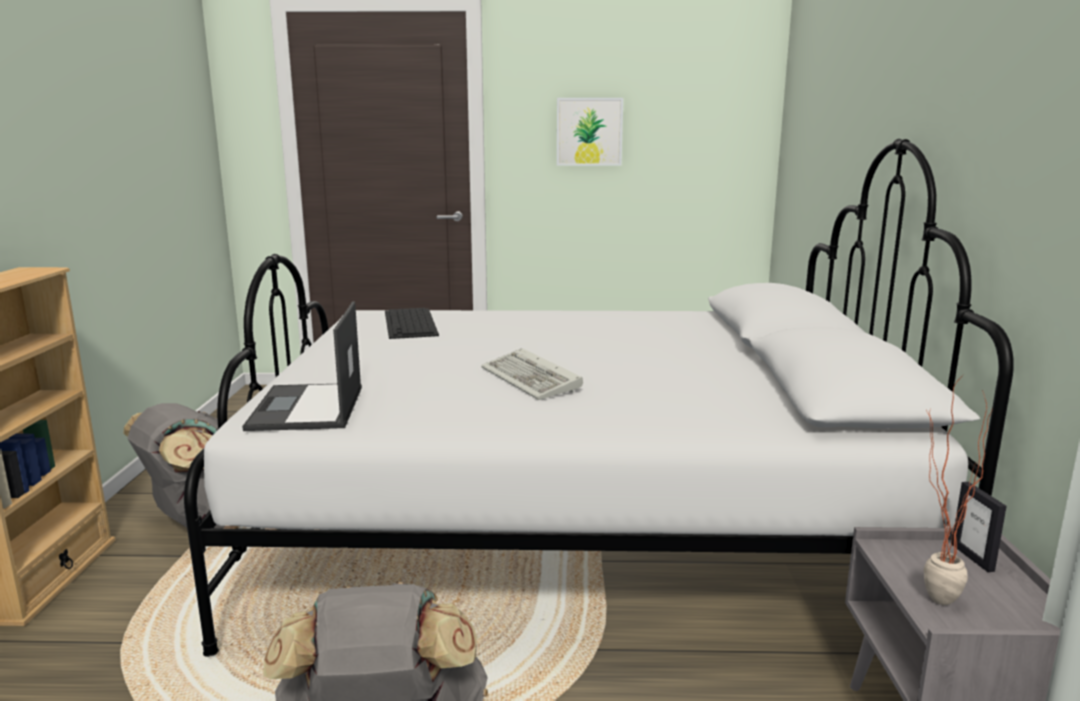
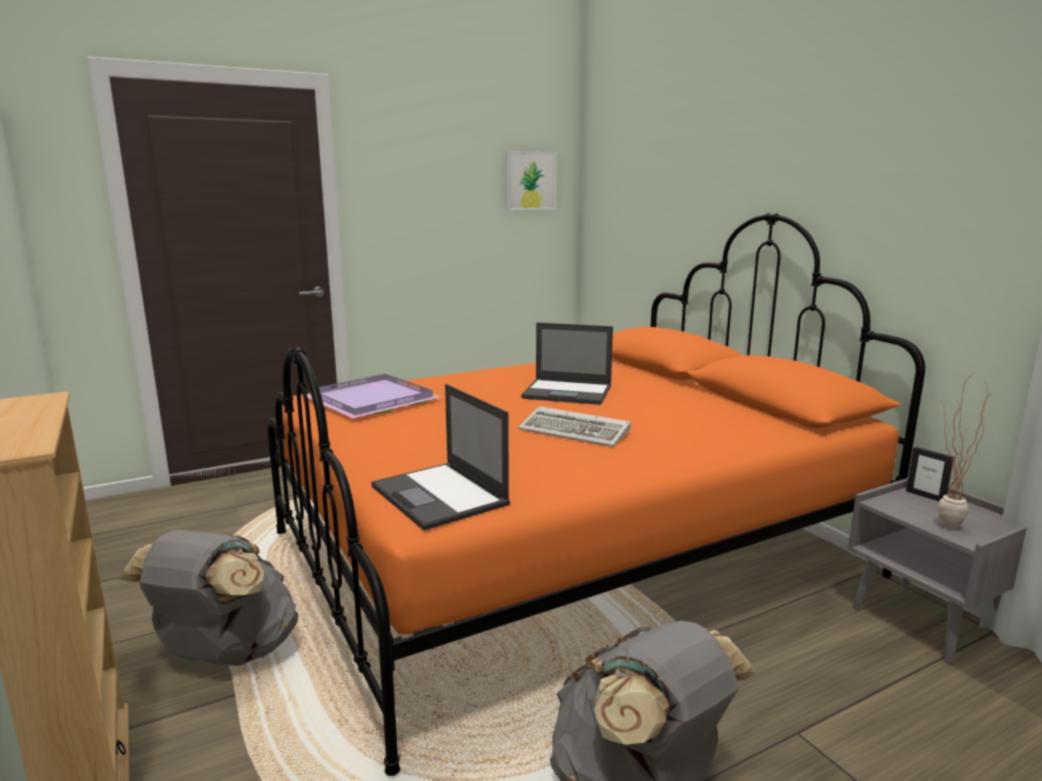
camera: 30 degrees left, 0 degrees up
white bed [184,139,1014,657] -> orange bed [267,213,925,776]
keyboard [385,308,439,339] -> purple tray [302,374,440,418]
picture [557,98,623,166] -> picture moved to [505,151,556,210]
none -> laptop [521,323,613,405]

